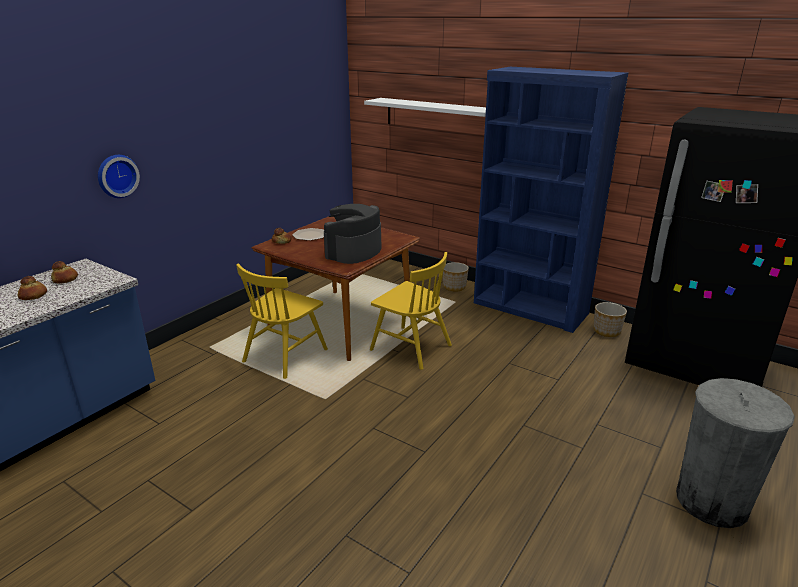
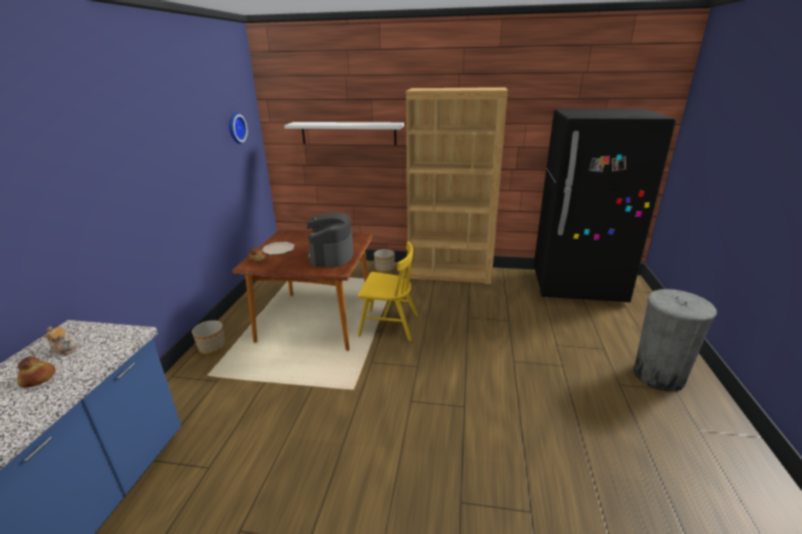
camera: 25 degrees left, 0 degrees up
bread [51,261,78,284] -> teapot [45,326,77,355]
wall clock [98,155,140,198] -> wall clock moved to [229,113,248,144]
yellow chair [236,263,328,379] -> none
blue bookcase [474,67,628,333] -> brown bookcase [406,87,508,284]
planter [593,302,627,337] -> planter moved to [192,320,225,355]

